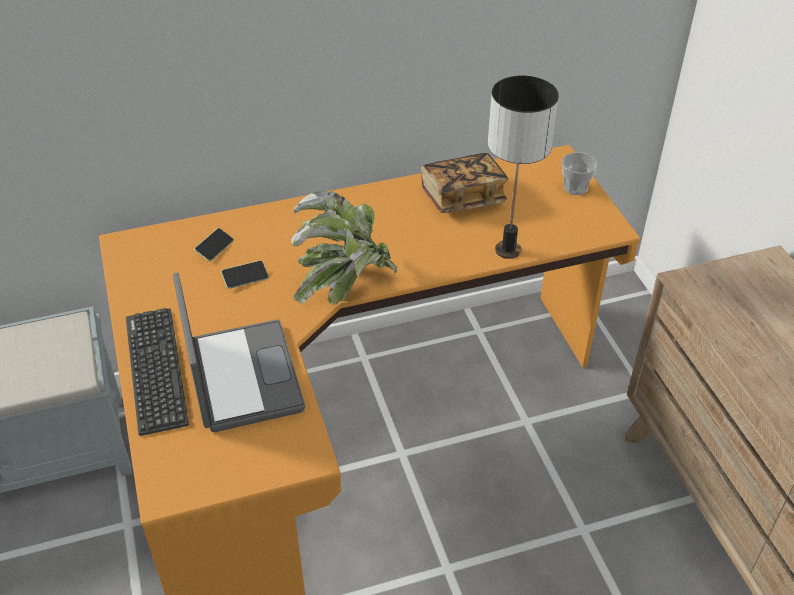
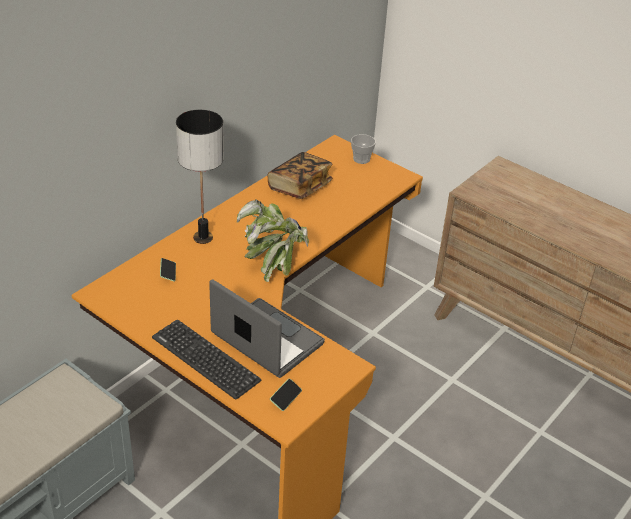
camera: 35 degrees left, 5 degrees down
phone [221,260,269,289] -> phone moved to [270,379,302,411]
table lamp [488,76,559,259] -> table lamp moved to [176,110,224,244]

